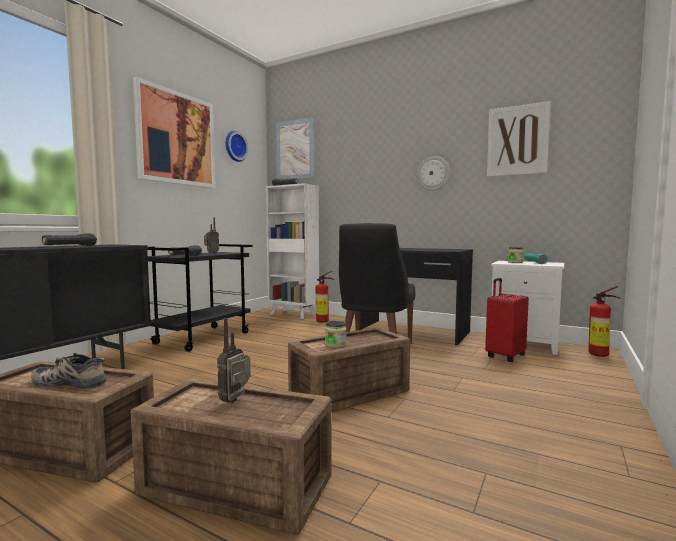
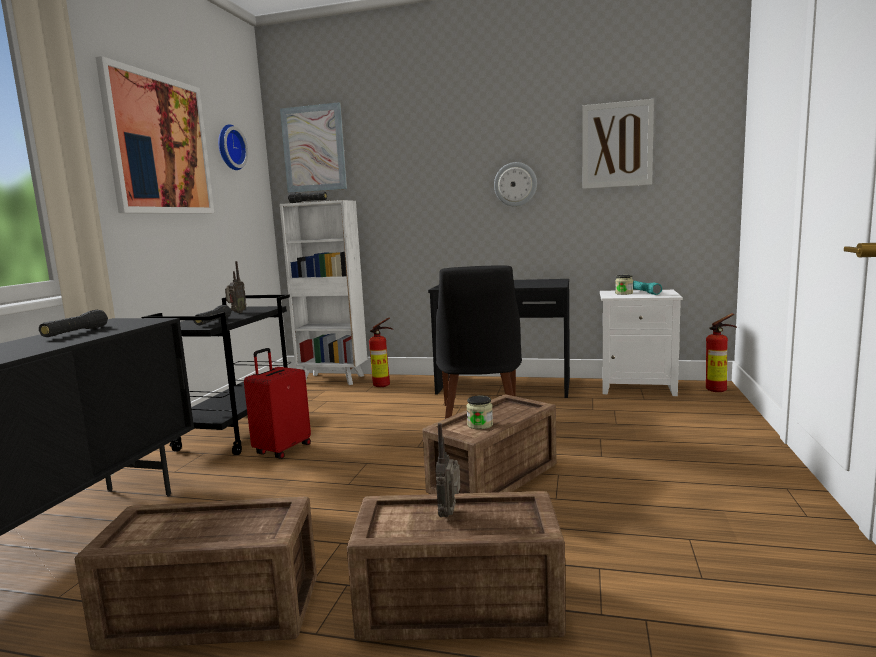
camera: 15 degrees left, 5 degrees up
shoe [31,353,107,389] -> none
red suitcase [485,278,529,362] -> red suitcase moved to [244,348,311,459]

